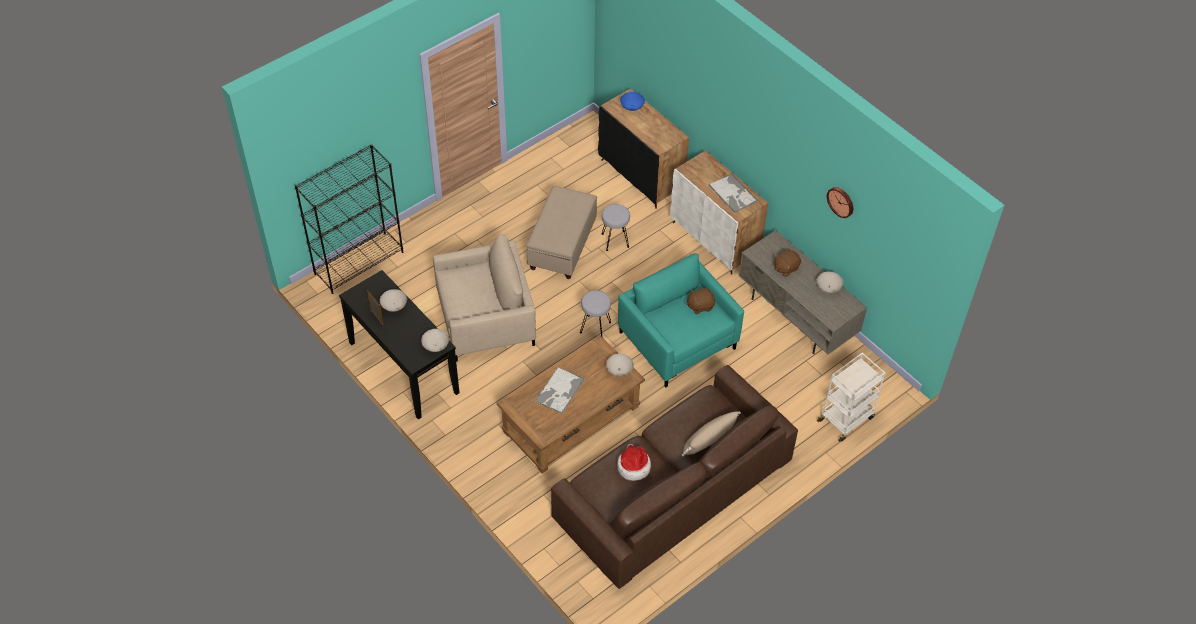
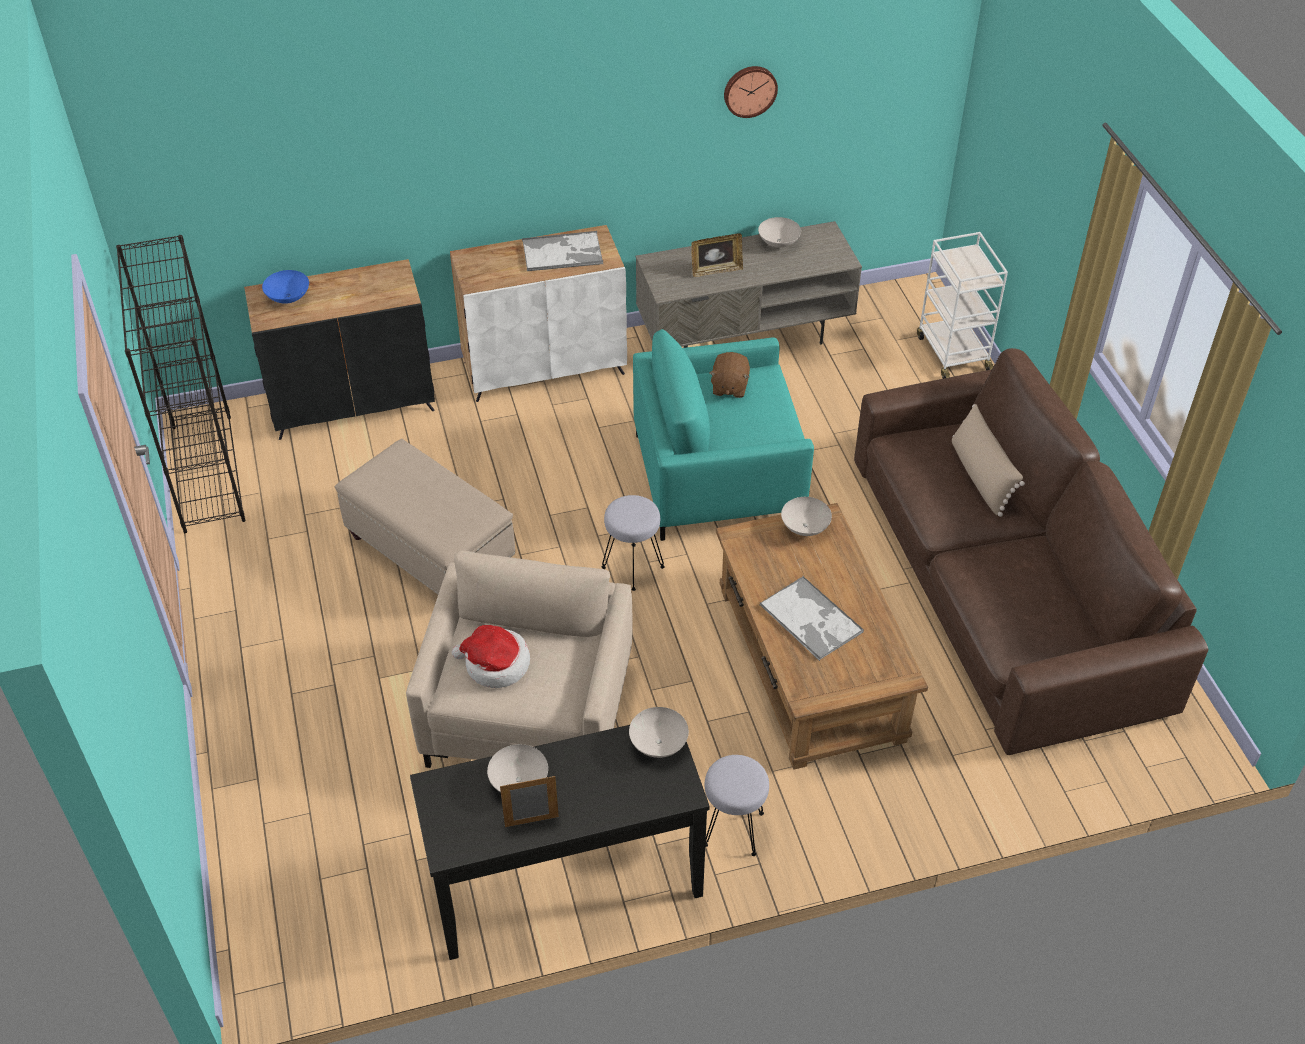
camera: 65 degrees left, 5 degrees down
black bookcase [295,144,403,294] -> black bookcase moved to [116,235,246,533]
grey stool [602,204,630,251] -> grey stool moved to [705,755,769,856]
hat [617,444,651,481] -> hat moved to [452,625,530,688]
brown plush toy [774,249,801,277] -> picture frame [691,233,743,277]

